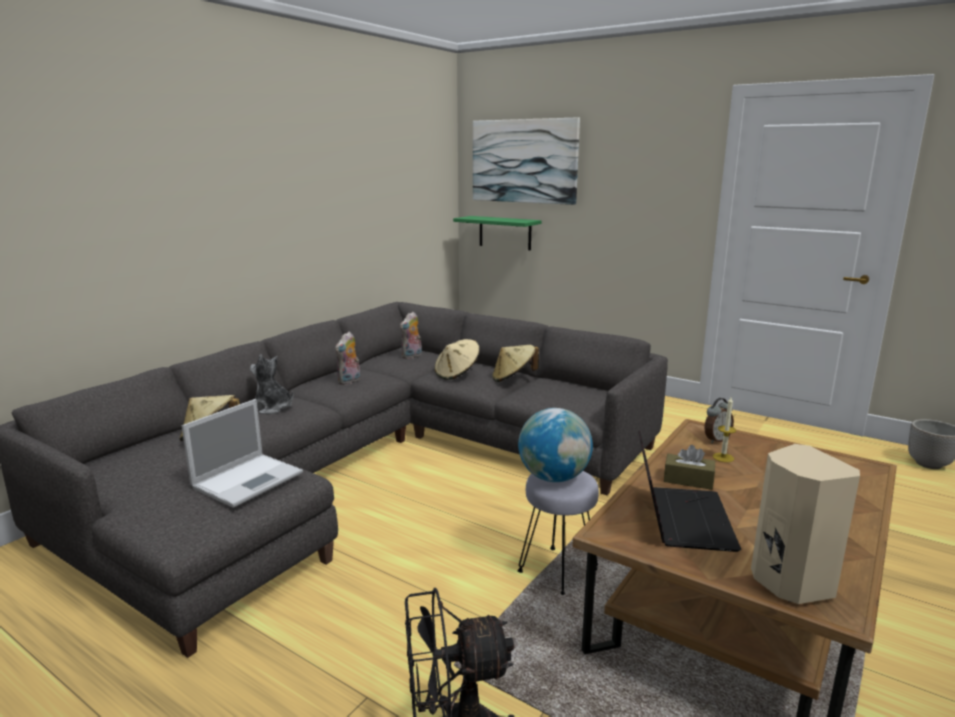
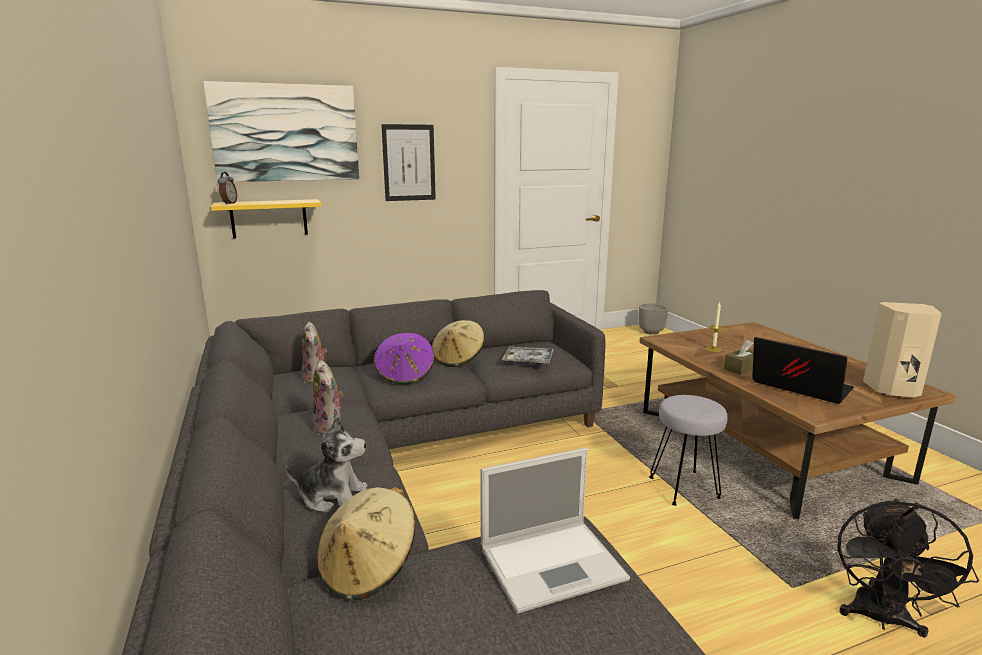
camera: 55 degrees left, 0 degrees up
laptop [182,399,303,508] -> laptop turned 90 degrees clockwise [480,448,630,614]
plush toy [250,354,294,414] -> plush toy turned 150 degrees counterclockwise [285,417,368,513]
beige hat [434,339,480,380] -> purple hat [374,333,434,384]
green shelf [453,216,542,250] -> yellow shelf [211,199,322,238]
globe [518,408,593,482] -> none
alarm clock [704,398,734,443] -> alarm clock moved to [218,172,237,205]
none -> picture [381,124,436,201]
none -> tray [502,347,554,365]

